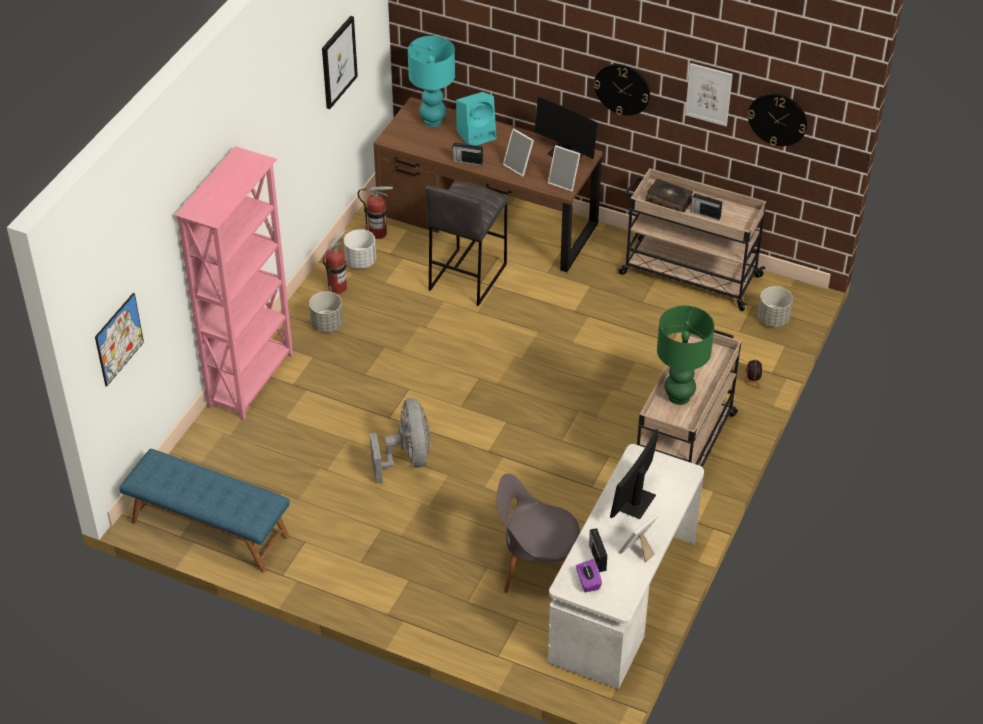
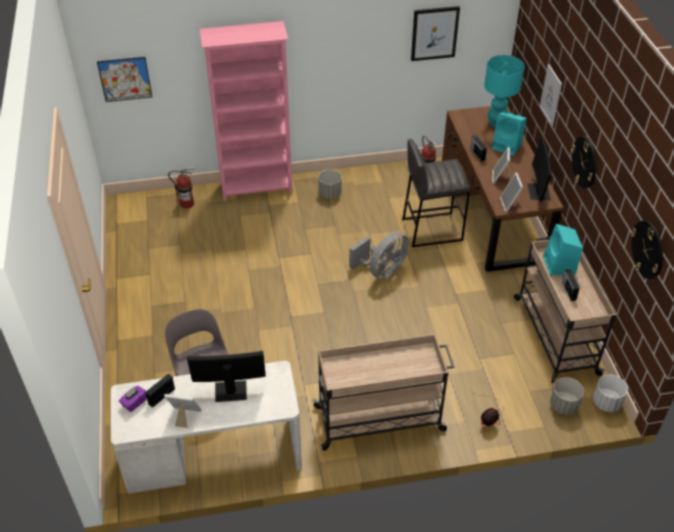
camera: 55 degrees right, 0 degrees up
blue bench [119,449,290,573] -> none
fire extinguisher [323,230,347,294] -> fire extinguisher moved to [168,167,195,209]
white planter [344,229,376,269] -> white planter moved to [593,375,628,412]
grey fan [370,398,430,483] -> grey fan moved to [349,232,409,279]
book [646,179,693,213] -> turquoise speaker [543,224,583,275]
green table lamp [657,306,714,405] -> none
picture [685,63,733,126] -> picture moved to [540,64,562,127]

